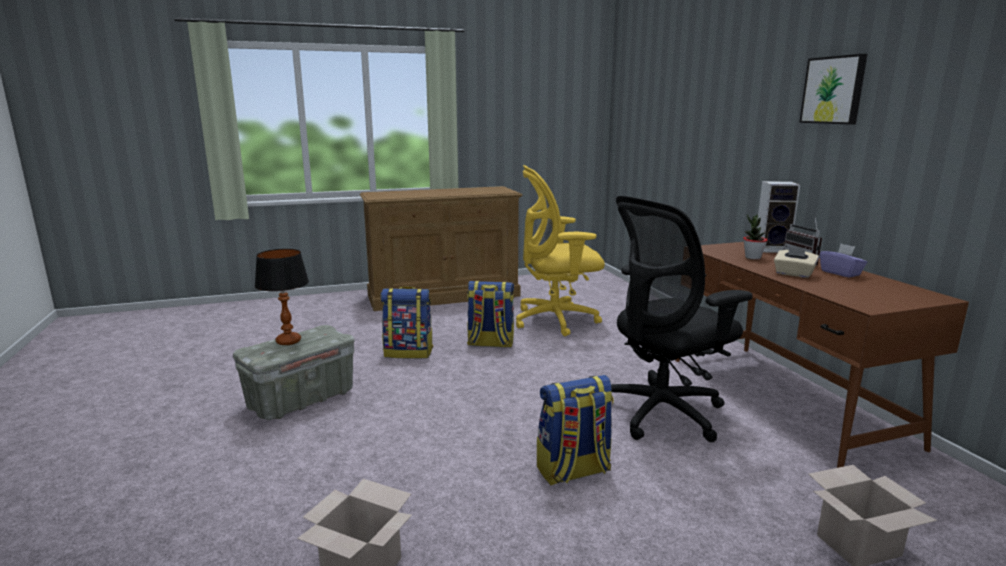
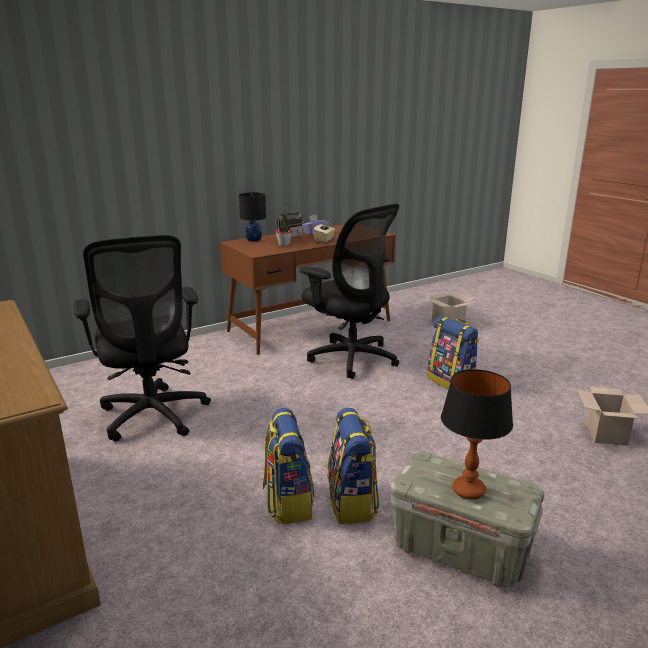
camera: 105 degrees left, 5 degrees up
backpack [467,281,514,347] -> backpack moved to [327,408,380,524]
yellow office chair [516,165,605,336] -> black office chair [73,235,211,441]
speaker [757,181,800,253] -> black table lamp [239,192,266,242]
picture [799,54,867,124] -> none

